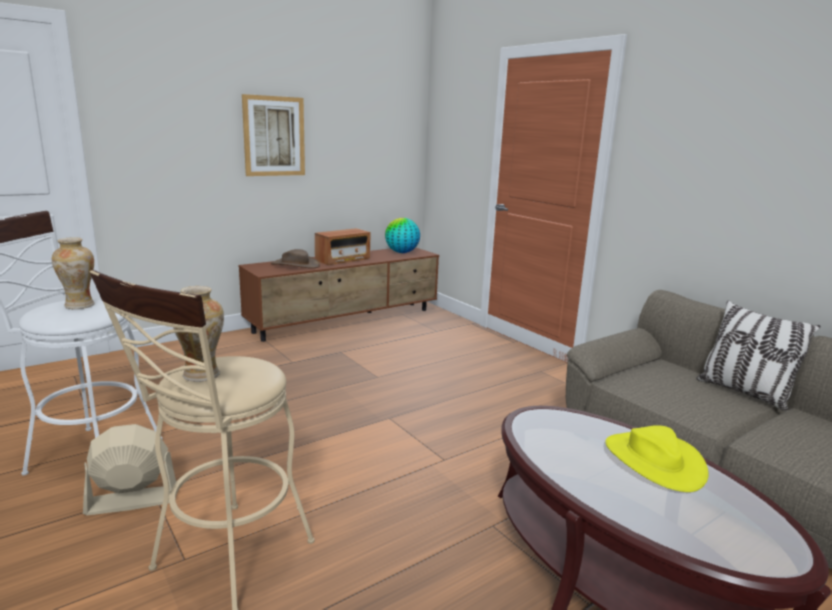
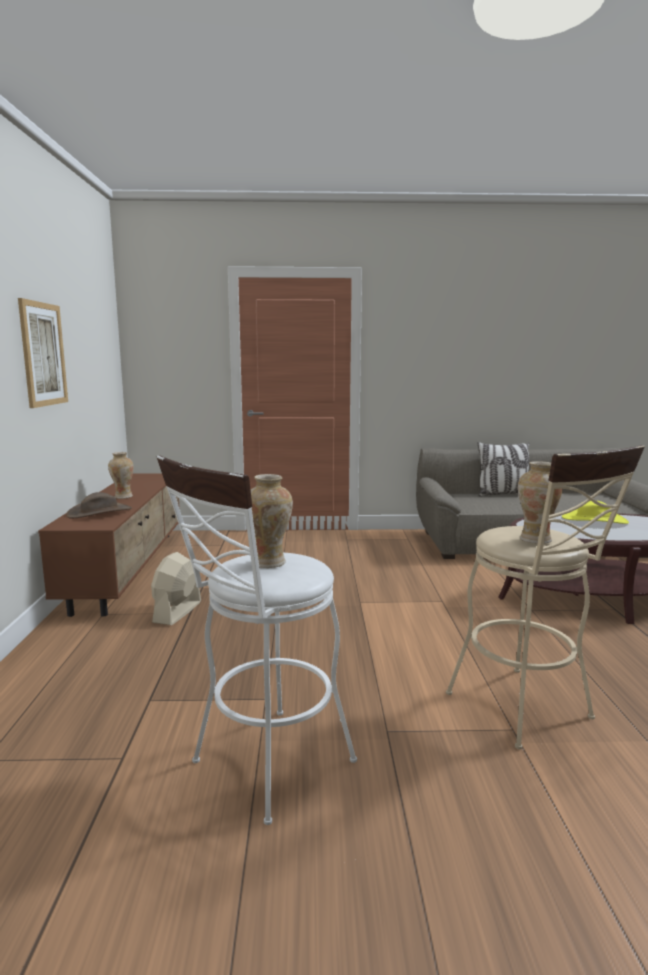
camera: 55 degrees left, 5 degrees down
beige fan [83,424,176,515] -> beige fan moved to [151,552,201,625]
radio [315,228,371,265] -> vase [108,452,134,499]
globe [385,218,420,253] -> none

